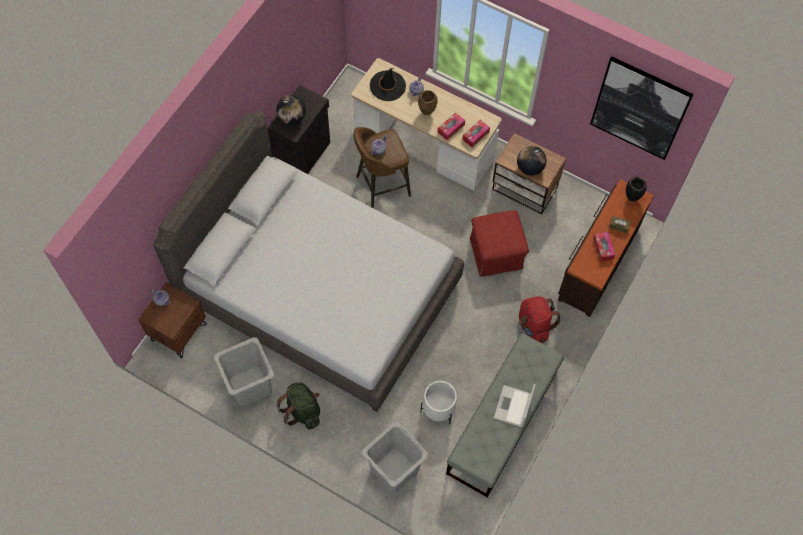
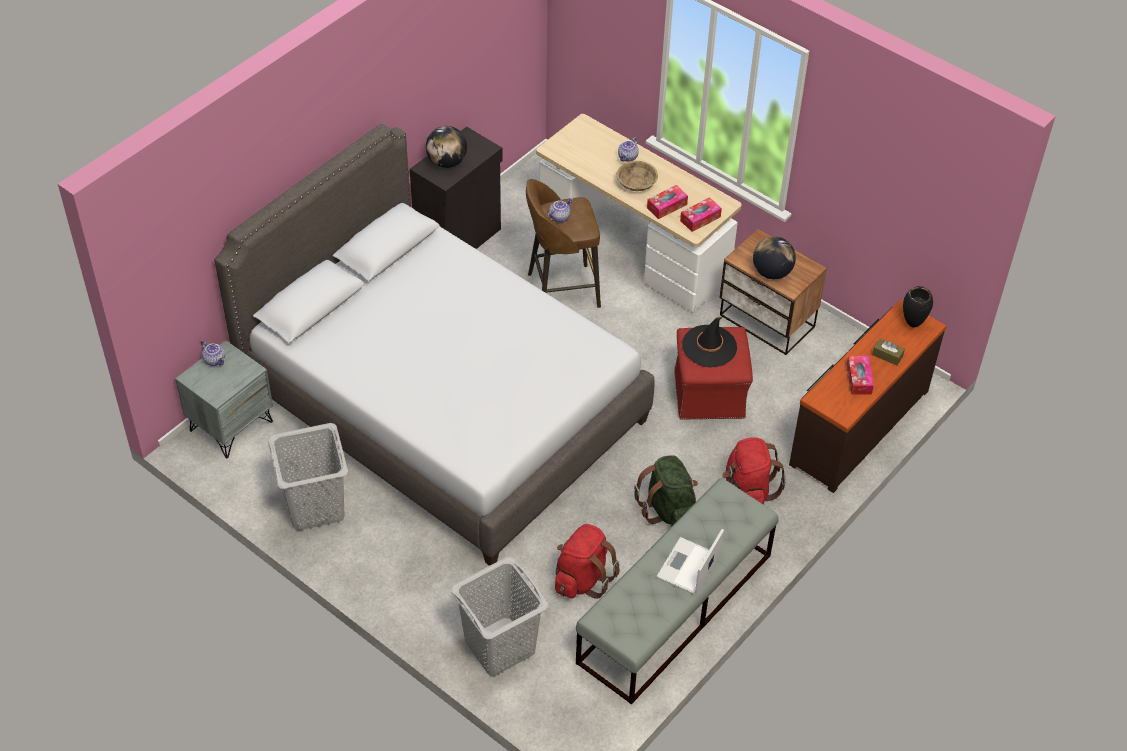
camera: 10 degrees right, 15 degrees down
brown nightstand [138,282,207,358] -> grey nightstand [175,340,273,458]
green backpack [276,382,320,430] -> green backpack moved to [634,455,698,526]
black hat [370,68,406,101] -> black hat moved to [682,317,737,367]
brown vase [418,90,437,115] -> beige bowl [617,161,658,191]
white planter [420,381,457,424] -> red backpack [555,524,620,599]
picture [590,56,694,160] -> none

